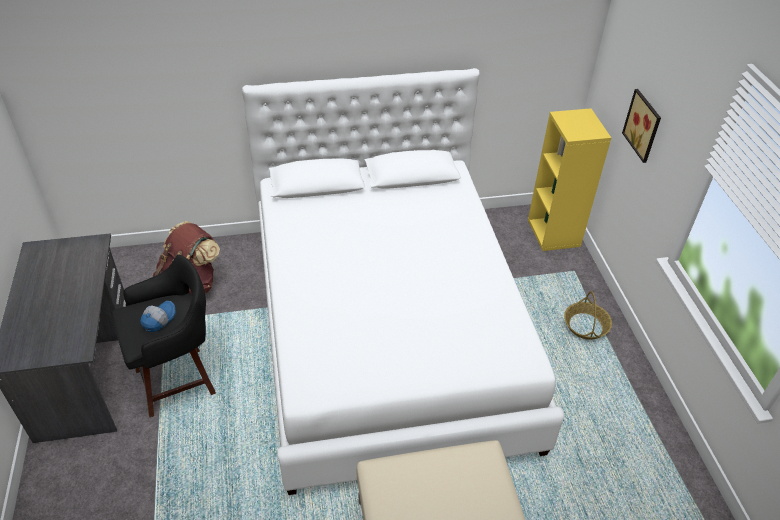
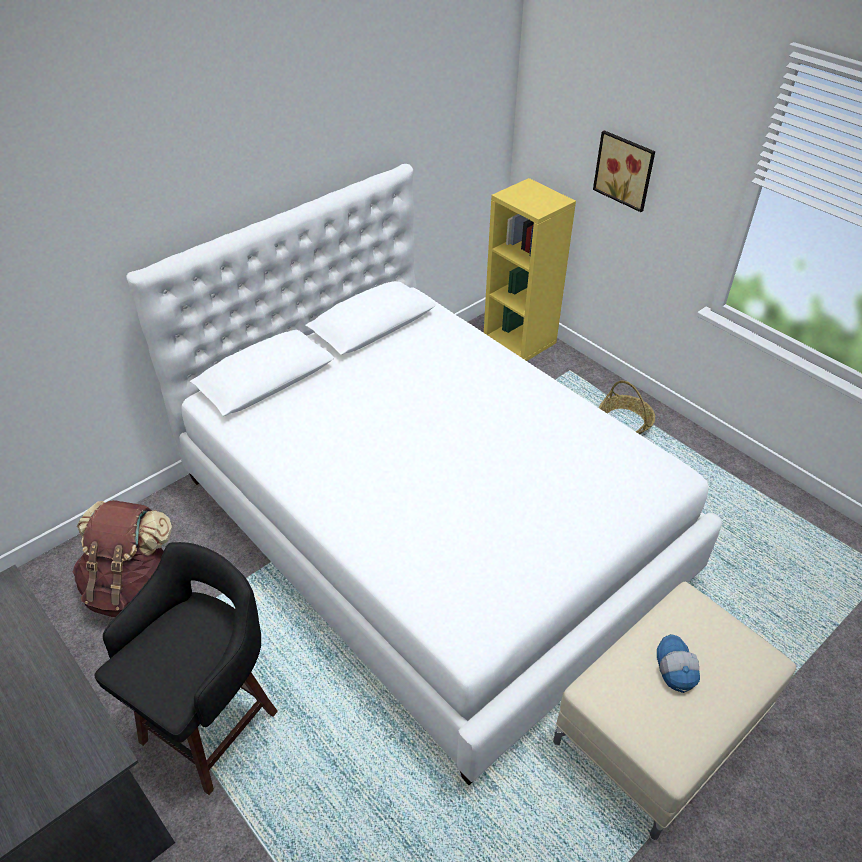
camera: 30 degrees left, 0 degrees up
cap [140,301,176,332] -> cap moved to [657,634,700,693]

